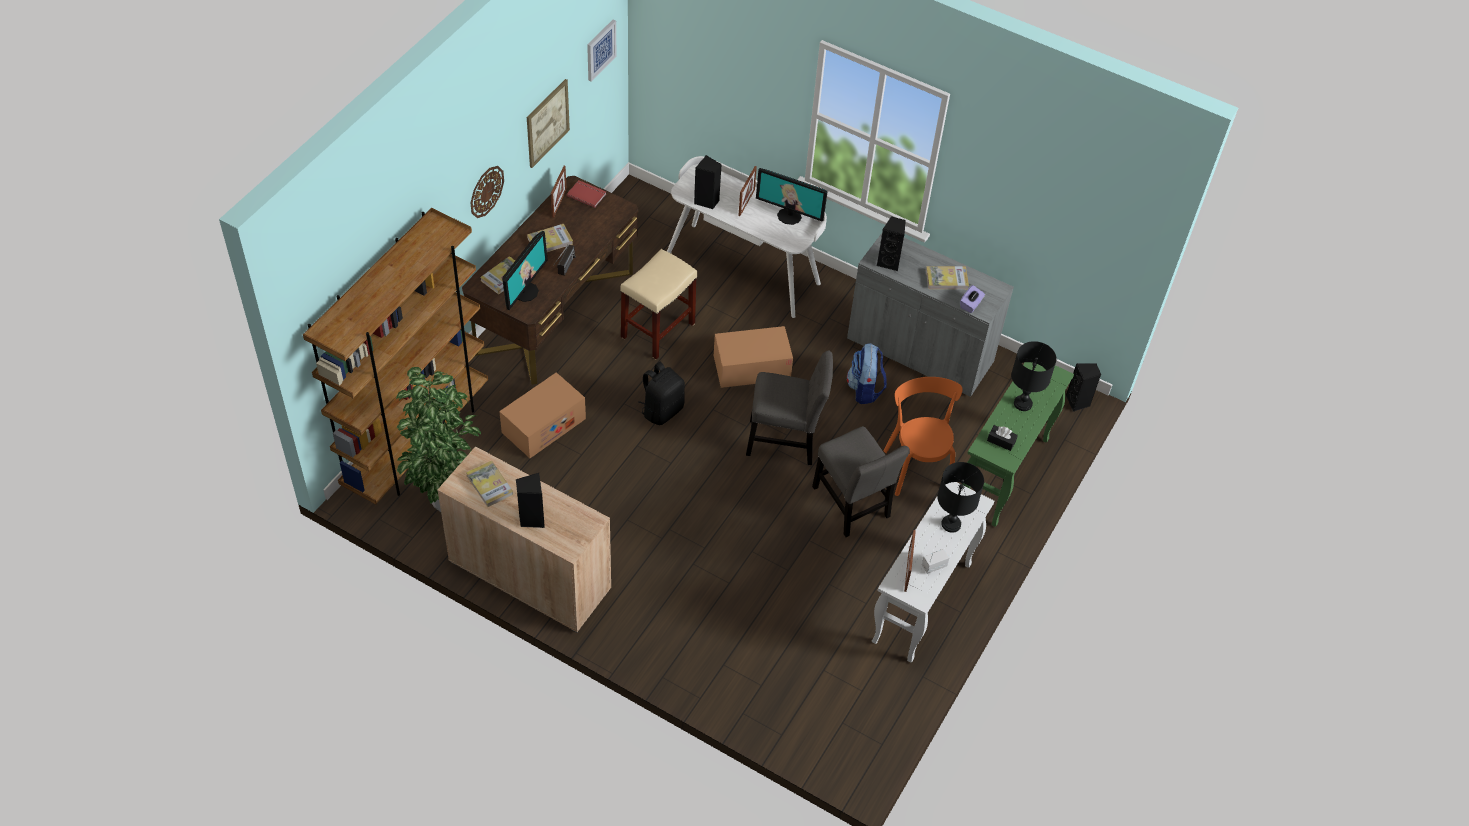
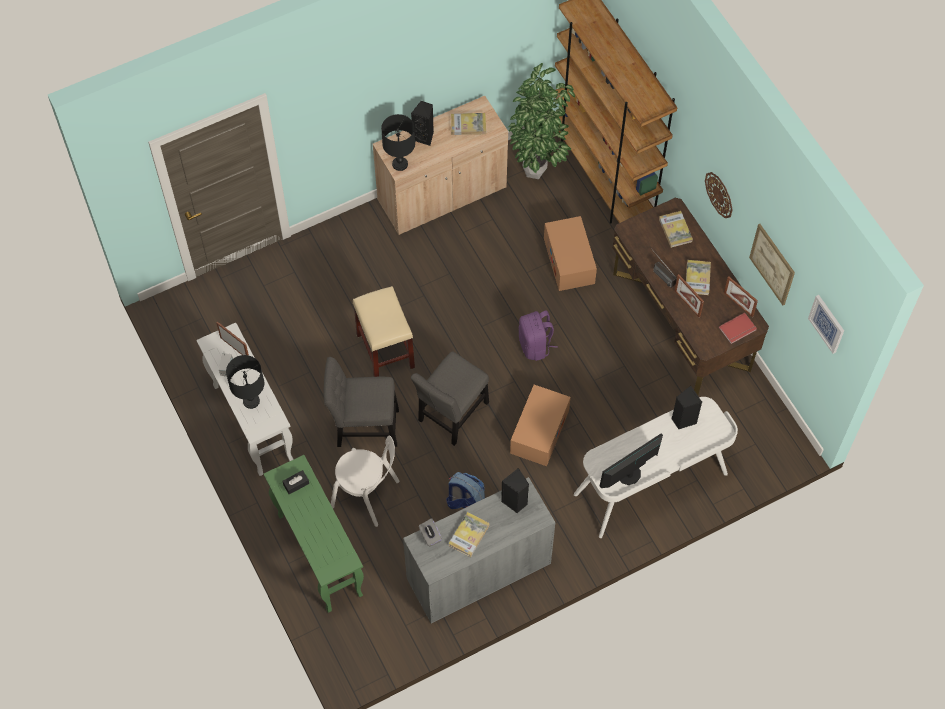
camera: 125 degrees right, 10 degrees up
monitor [502,231,548,310] -> none
beige stool [620,249,697,360] -> beige stool moved to [353,286,415,377]
black backpack [639,362,685,425] -> purple backpack [518,311,558,361]
picture frame [738,166,757,216] -> picture frame moved to [674,274,704,317]
orange chair [884,377,963,496] -> white chair [331,436,400,527]
purple tissue box [960,285,985,313] -> grey tissue box [419,518,442,547]
black table lamp [1011,341,1057,411] -> black table lamp moved to [381,114,415,171]
black speaker [1066,363,1101,412] -> none

